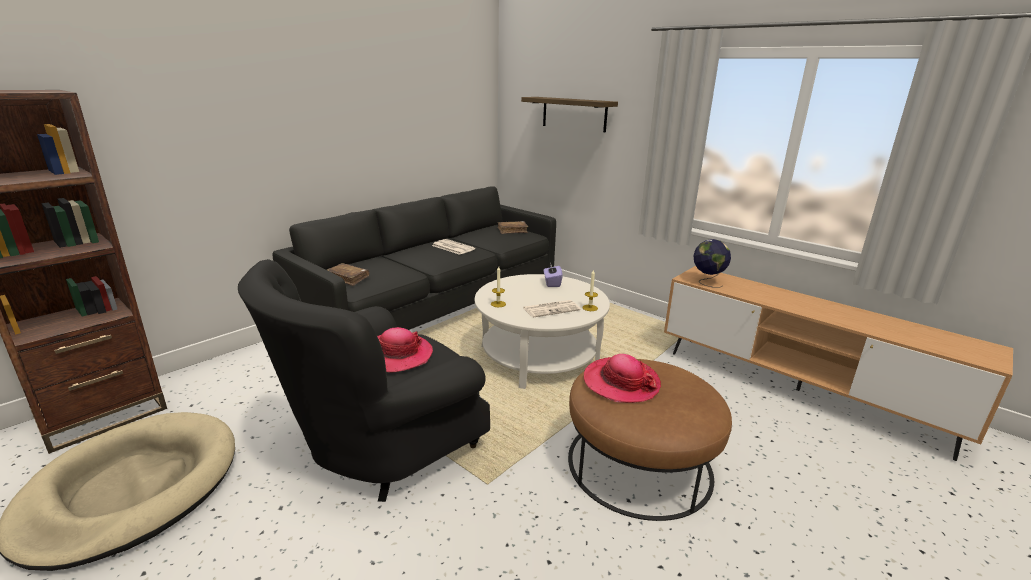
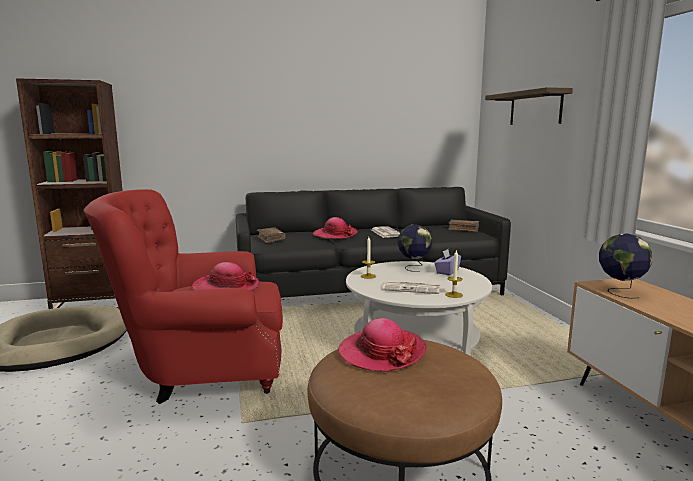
camera: 35 degrees right, 10 degrees down
black armchair [238,259,490,502] -> red armchair [84,189,283,404]
none -> hat [313,217,358,239]
none -> globe [397,225,432,272]

